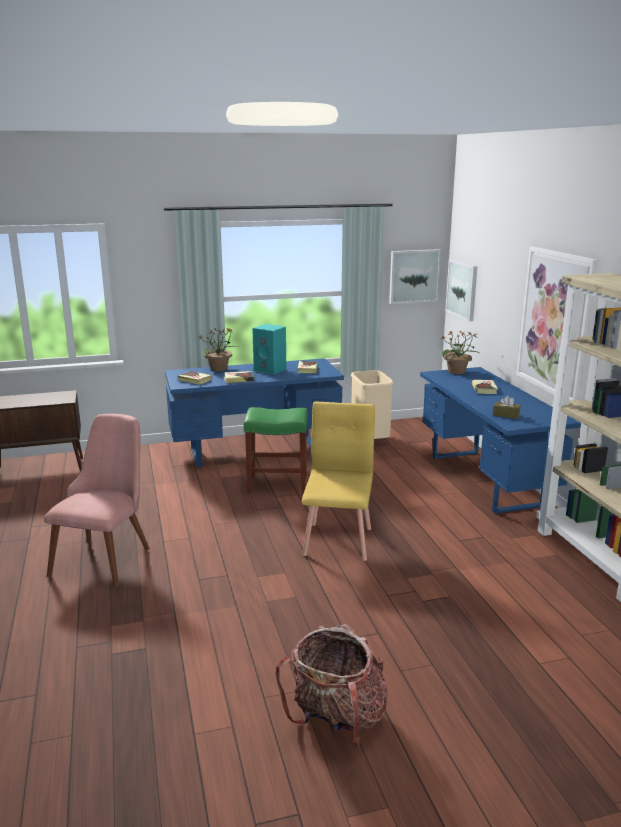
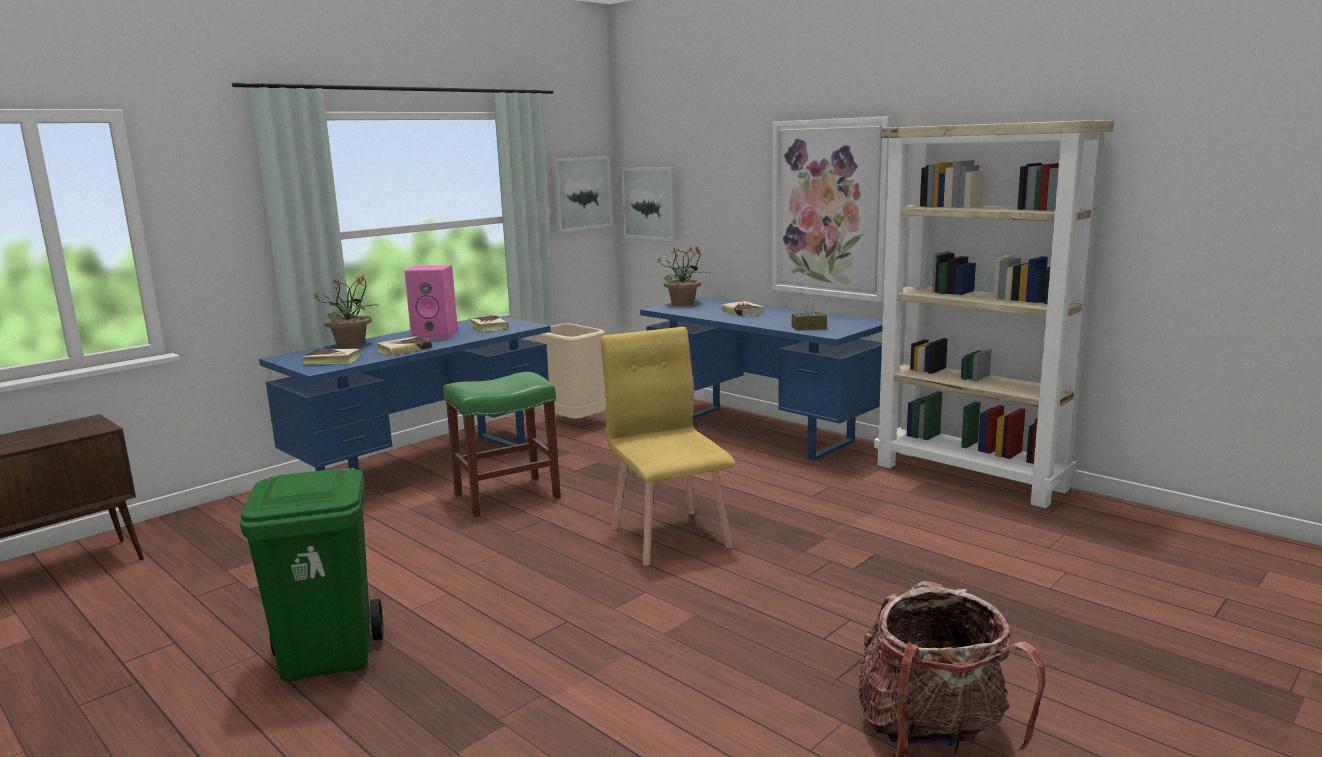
camera: 30 degrees left, 5 degrees down
pink chair [44,414,150,587] -> green trash can [240,468,383,682]
turquoise speaker [252,324,286,375] -> pink speaker [404,265,458,339]

